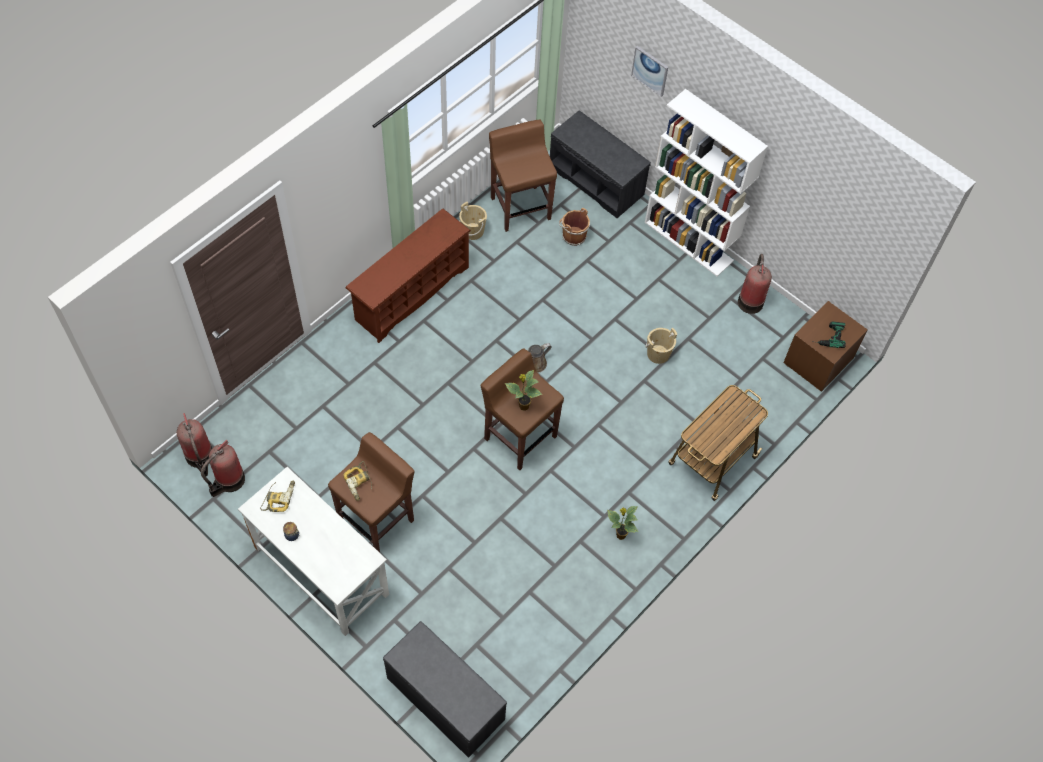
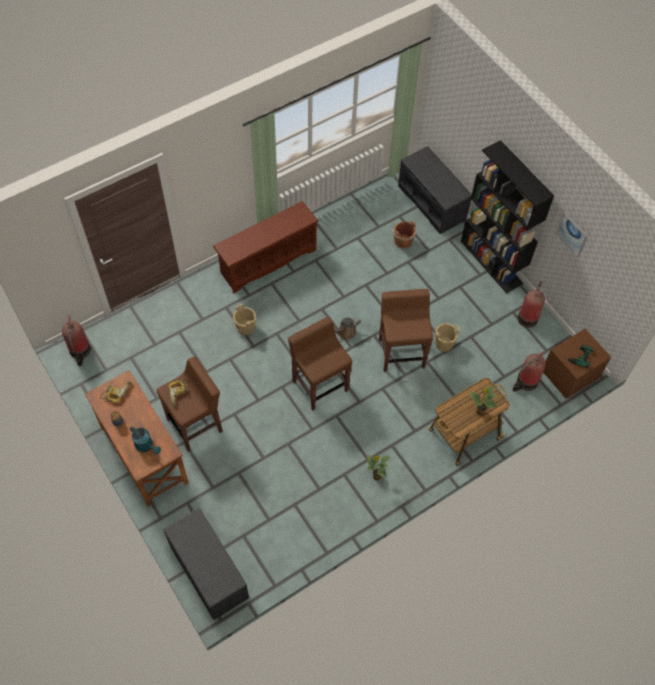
camera: 15 degrees right, 0 degrees up
fire extinguisher [201,440,245,497] -> fire extinguisher moved to [513,351,546,392]
white desk [238,467,389,636] -> brown desk [85,370,189,506]
beige bucket [459,202,487,240] -> beige bucket moved to [233,304,256,335]
brown stool [489,120,557,232] -> brown stool moved to [379,289,433,372]
potted plant [505,370,542,411] -> potted plant moved to [470,386,498,416]
picture [631,46,668,97] -> picture moved to [556,213,588,257]
white bookcase [645,89,768,276] -> black bookcase [461,140,554,293]
none -> turquoise watering can [130,426,161,454]

